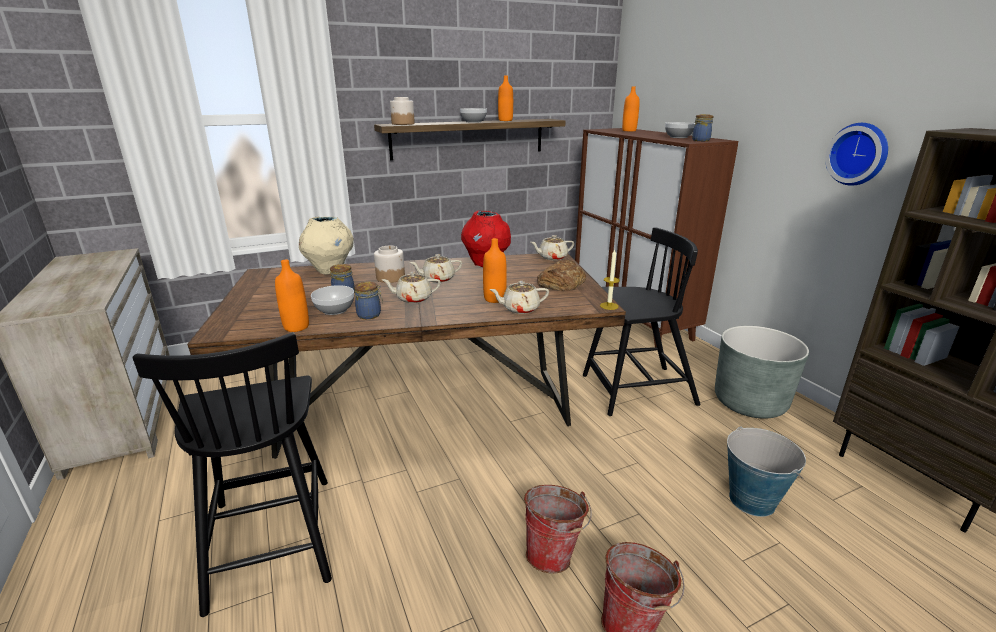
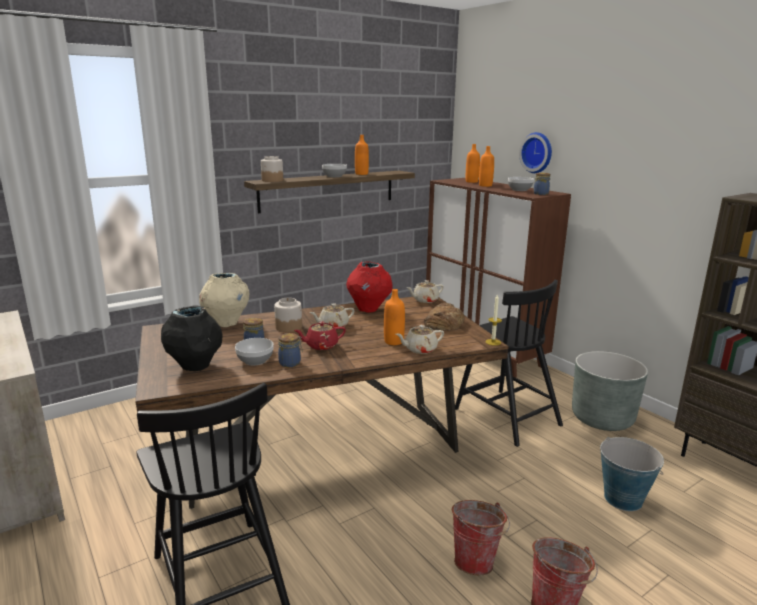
camera: 10 degrees left, 5 degrees down
orange bottle [275,259,309,332] -> orange bottle moved to [479,146,494,187]
beige teapot [382,272,441,303] -> red teapot [294,321,346,350]
black chair [583,227,700,416] -> black chair turned 75 degrees clockwise [455,280,563,447]
wall clock [825,123,888,186] -> wall clock moved to [519,132,552,173]
none -> black vase [161,305,223,371]

